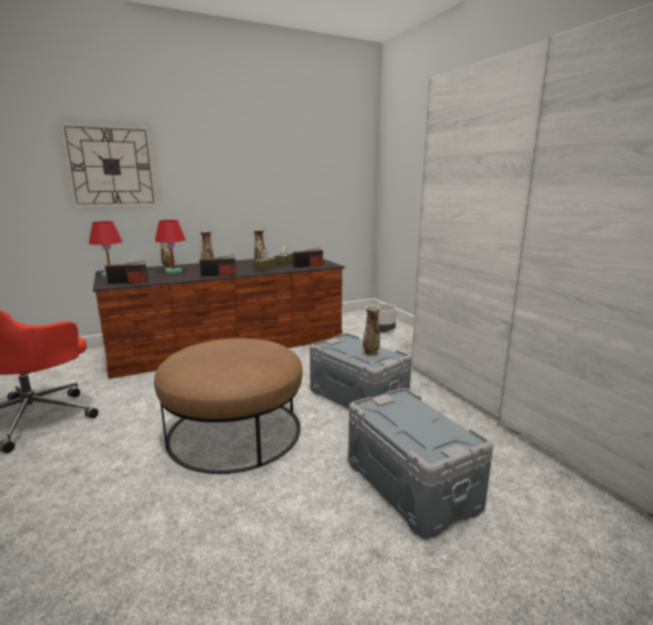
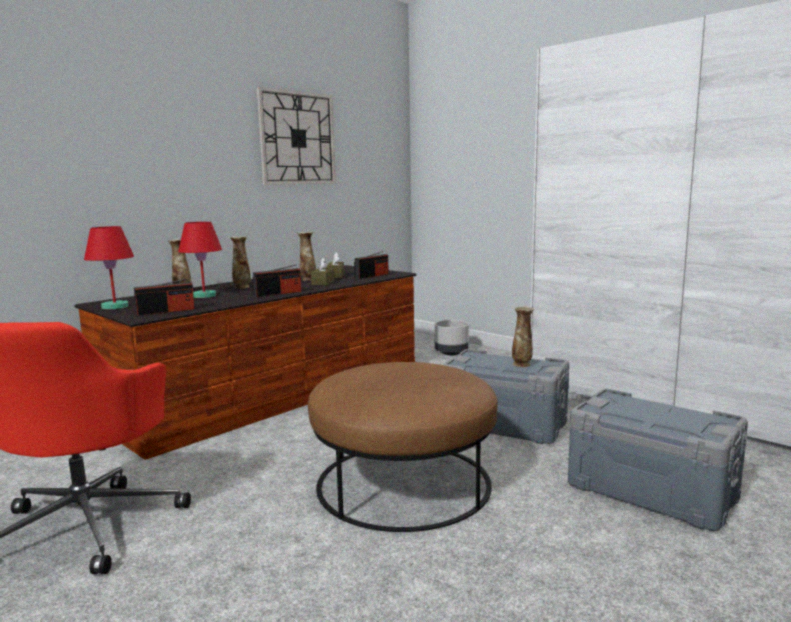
camera: 20 degrees left, 5 degrees down
wall clock [60,123,157,208] -> wall clock moved to [257,87,336,185]

